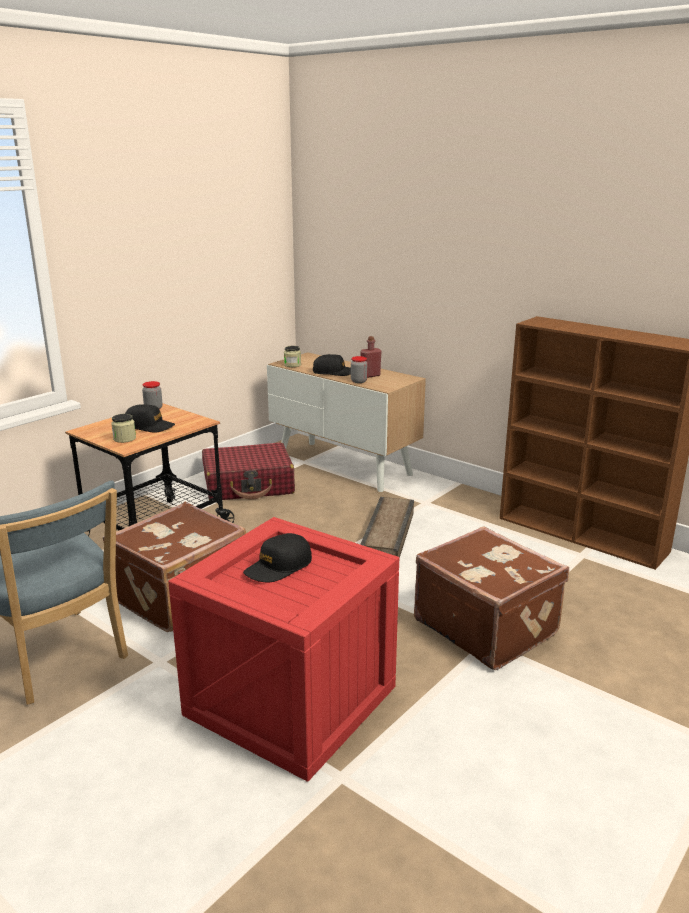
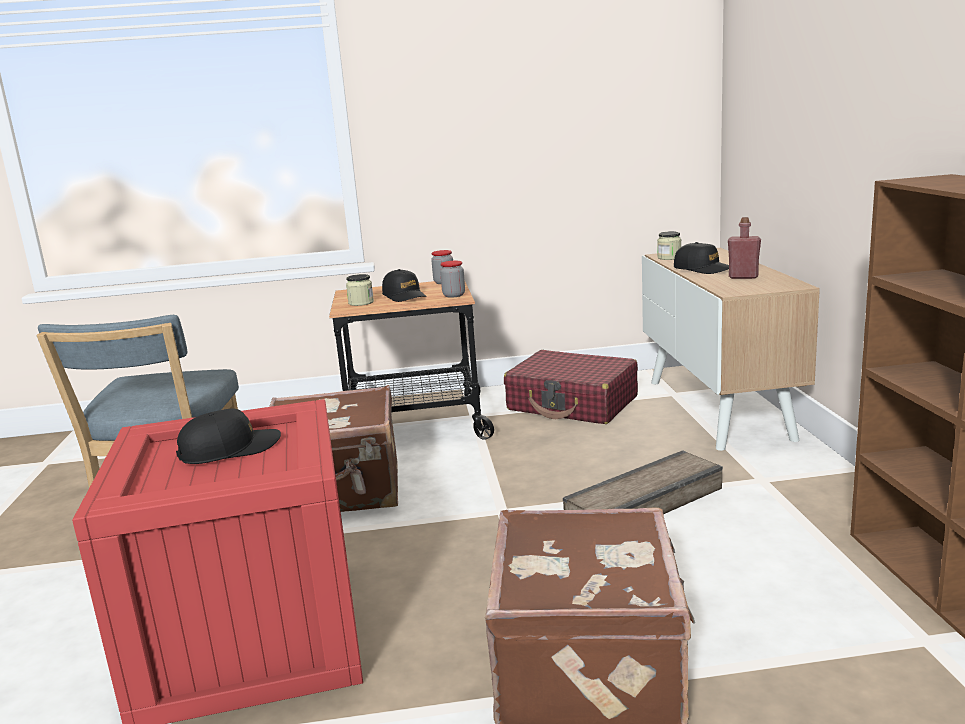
camera: 45 degrees right, 5 degrees down
black cap [243,533,312,582] -> black cap turned 150 degrees clockwise [176,409,281,464]
jar [351,356,368,383] -> jar moved to [440,261,465,298]

